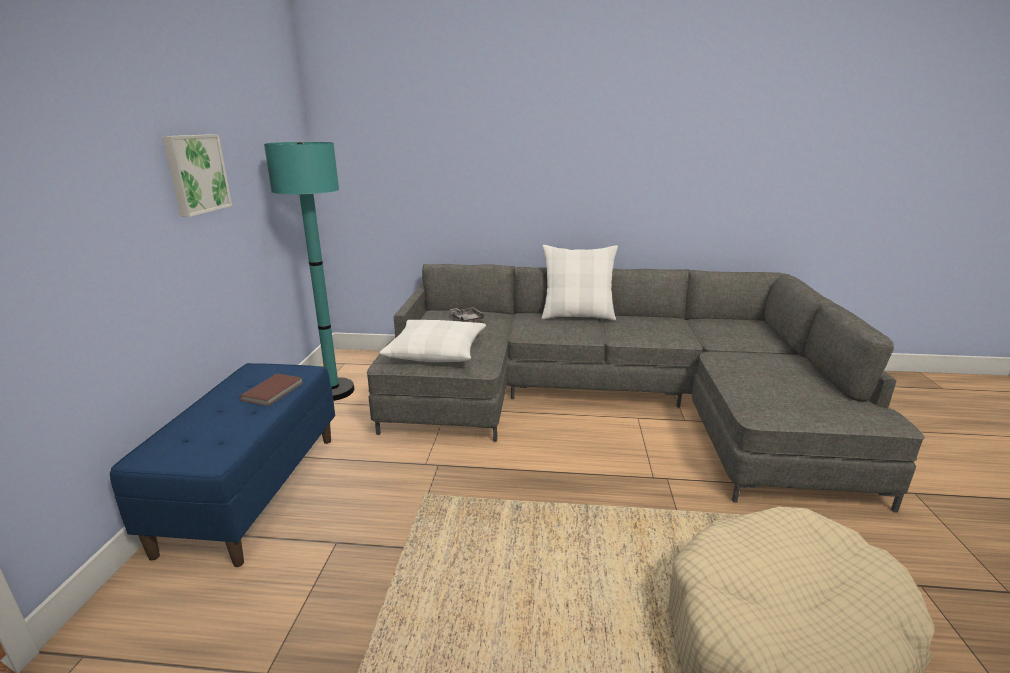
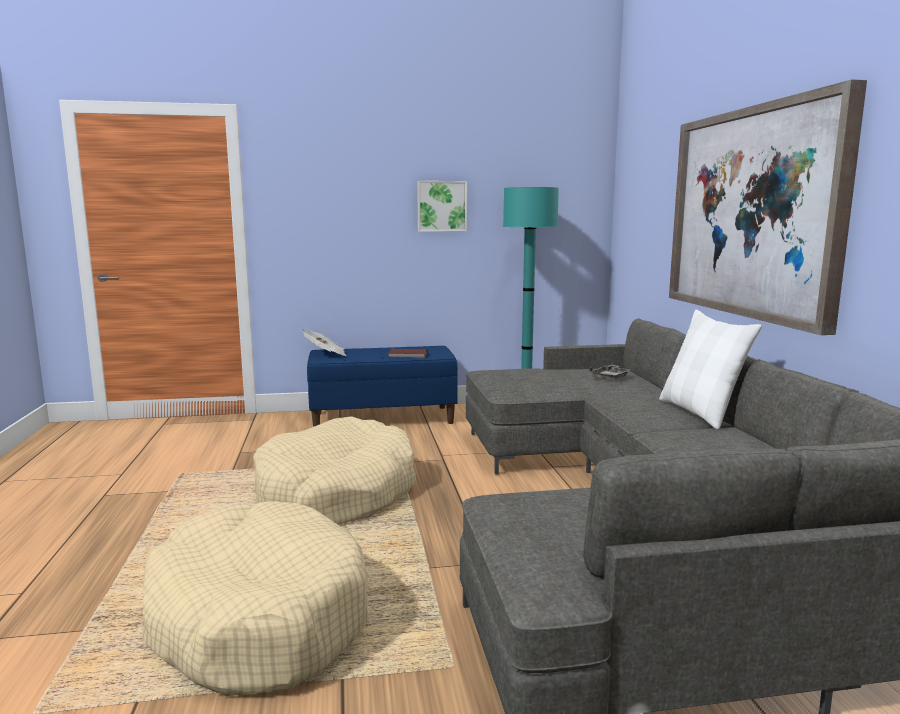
camera: 75 degrees right, 10 degrees down
white pillow [380,320,486,362] -> none
none -> beige dog bed [253,416,416,524]
none -> newspaper [301,329,347,356]
none -> picture [669,80,867,335]

